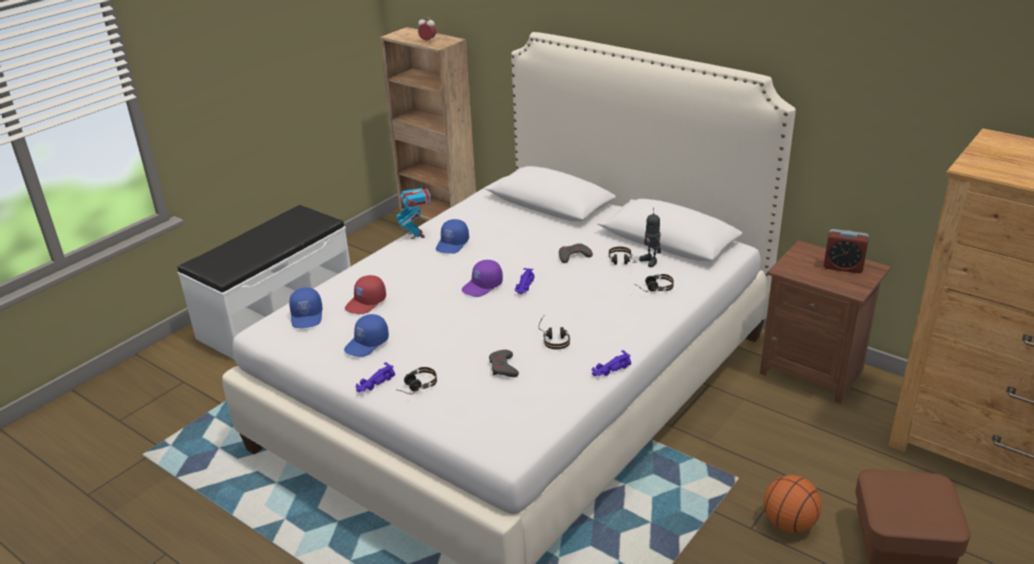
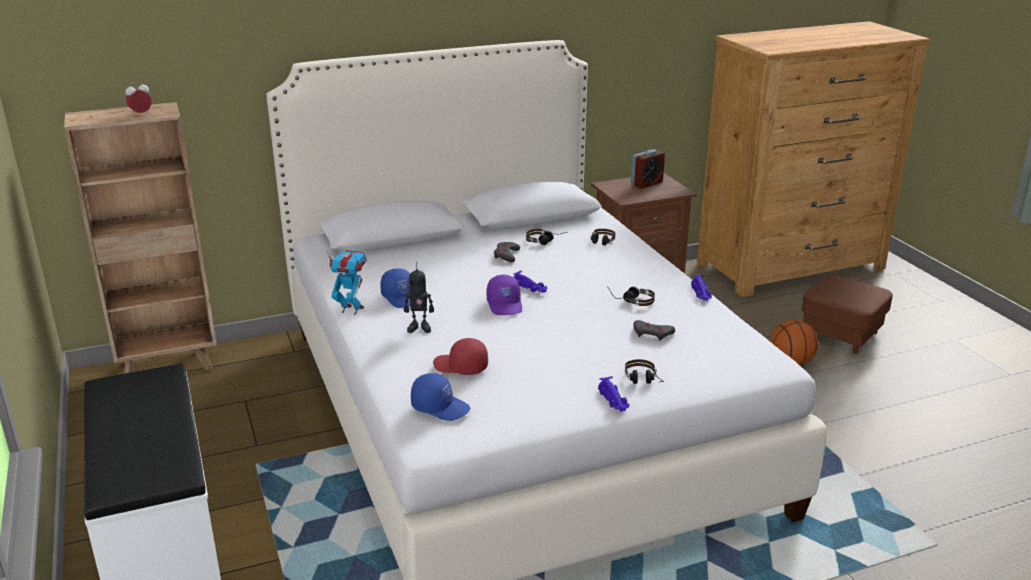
camera: 60 degrees left, 5 degrees down
blue cap [344,314,389,357] -> none
red cap [345,275,386,314] -> red cap turned 135 degrees clockwise [433,338,488,375]
toy robot [639,208,661,267] -> toy robot moved to [404,262,434,333]

